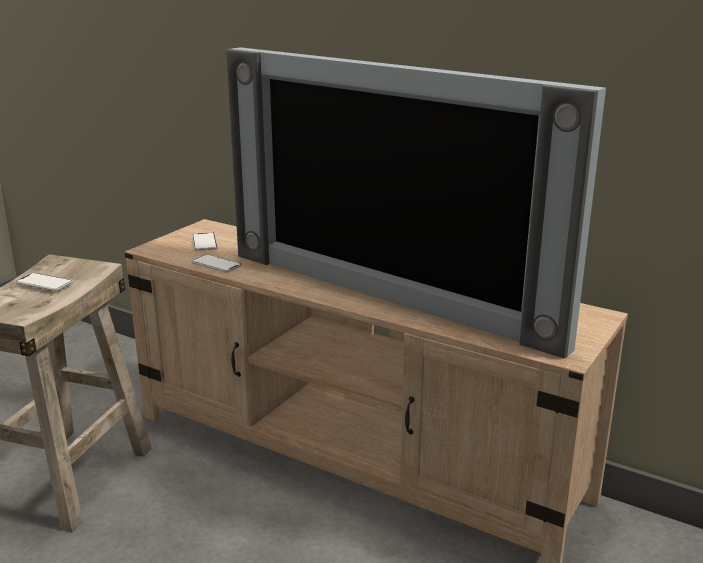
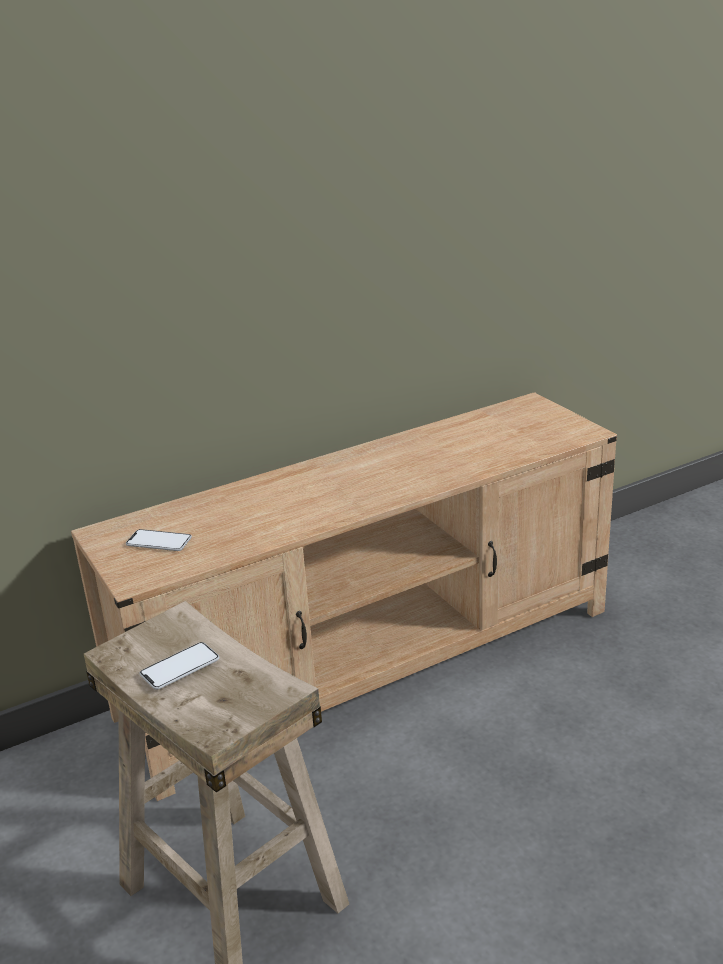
camera: 60 degrees left, 5 degrees up
phone [191,254,242,273] -> none
television [226,47,606,359] -> none

